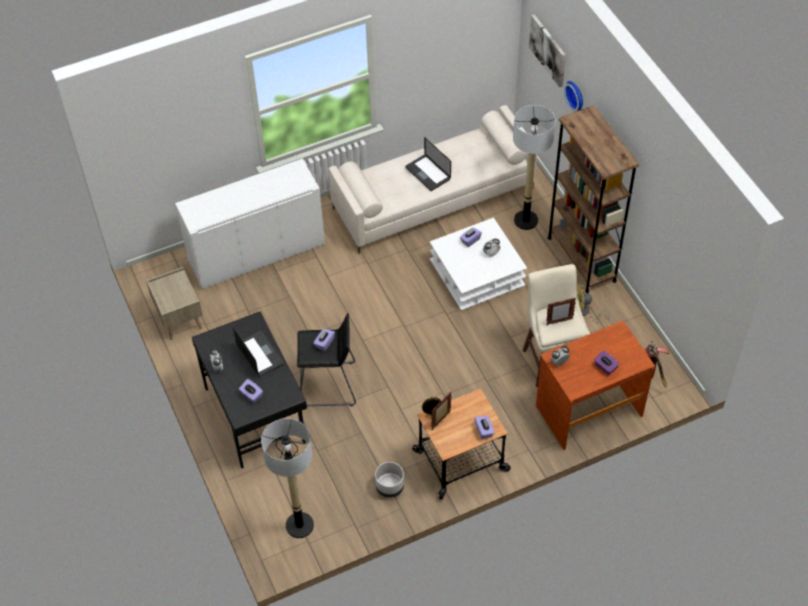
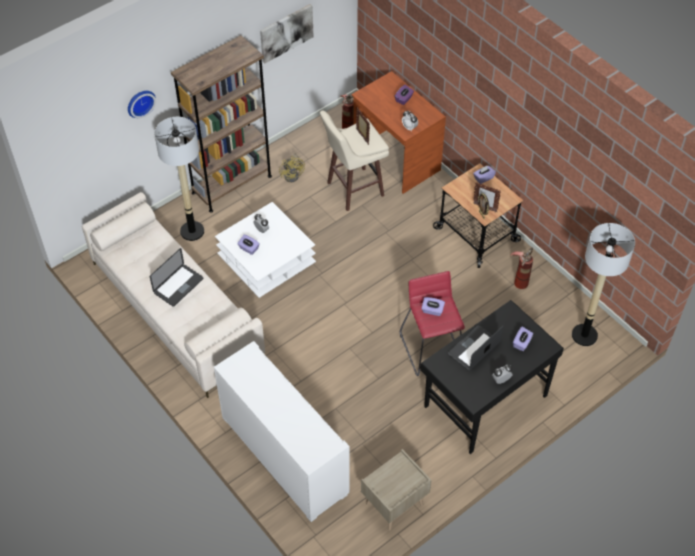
camera: 105 degrees left, 0 degrees up
black stool [297,313,356,406] -> red stool [400,271,465,376]
grey planter [375,462,404,498] -> fire extinguisher [510,248,533,289]
picture [529,14,566,87] -> picture moved to [260,4,314,64]

